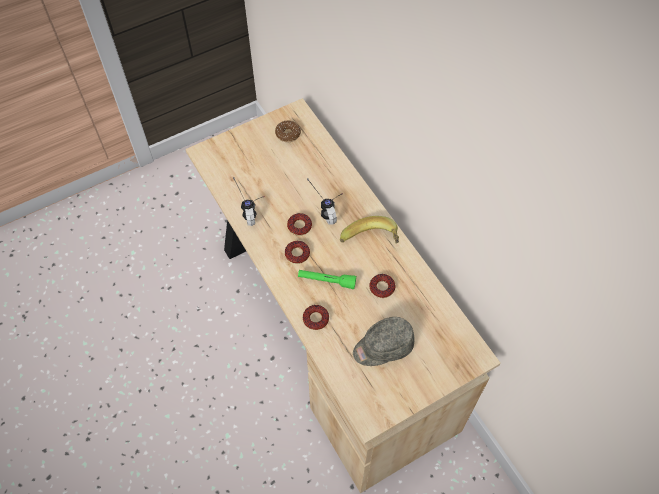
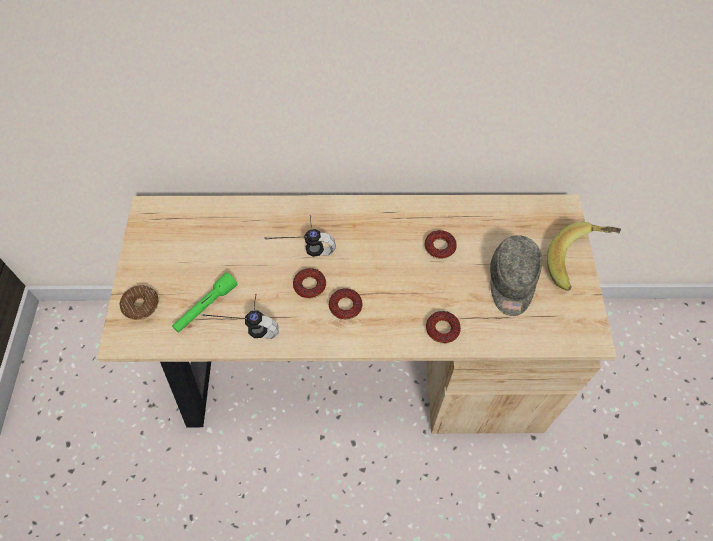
camera: 60 degrees left, 0 degrees up
donut [275,121,301,142] -> donut moved to [120,285,159,320]
green flashlight [298,270,356,289] -> green flashlight moved to [172,272,238,333]
banana [340,216,399,243] -> banana moved to [547,222,621,291]

